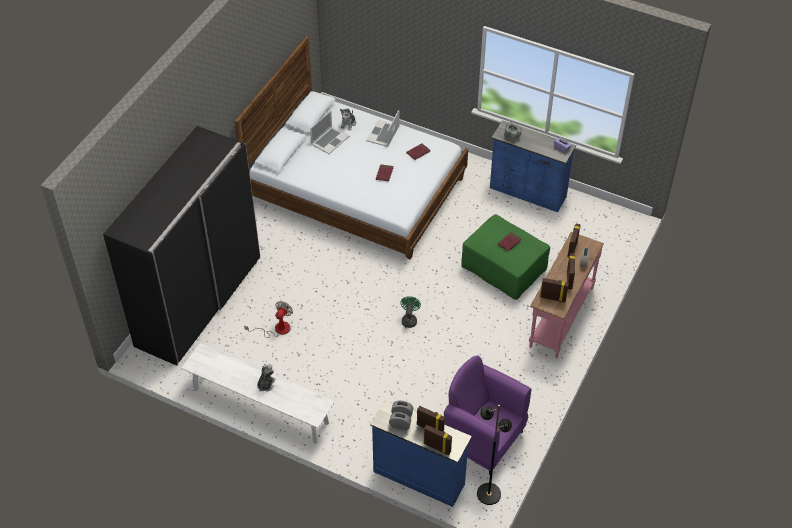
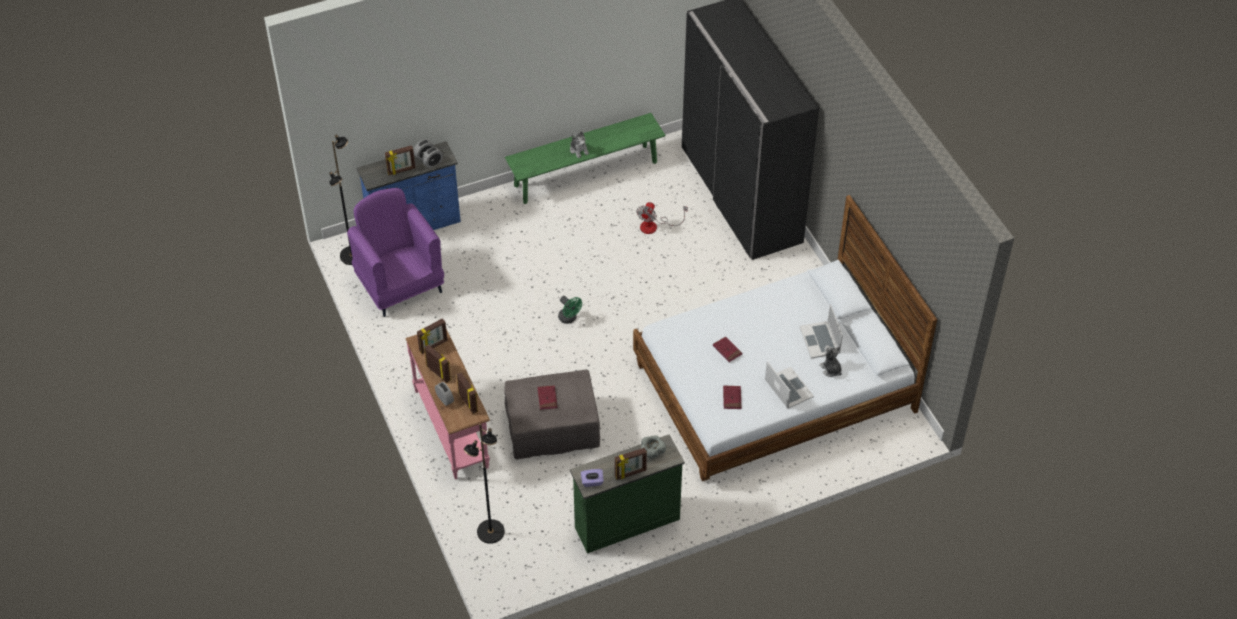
camera: 130 degrees right, 0 degrees up
white bench [181,343,335,444] -> green bench [505,113,665,204]
fan [244,301,293,338] -> fan turned 45 degrees clockwise [636,202,688,234]
picture frame [424,425,452,455] -> picture frame moved to [615,448,647,480]
purple armchair [444,355,531,475] -> purple armchair turned 105 degrees counterclockwise [347,188,444,317]
green ottoman [461,214,550,300] -> grey ottoman [504,369,600,459]
blue dresser [490,120,576,213] -> green dresser [570,435,685,553]
none -> black floor lamp [464,424,505,544]

